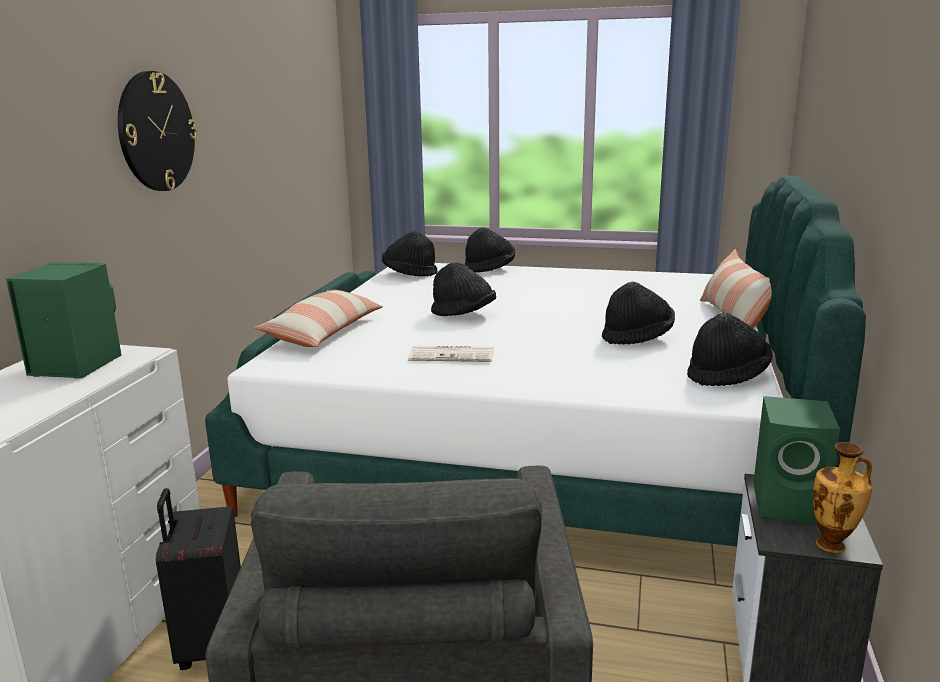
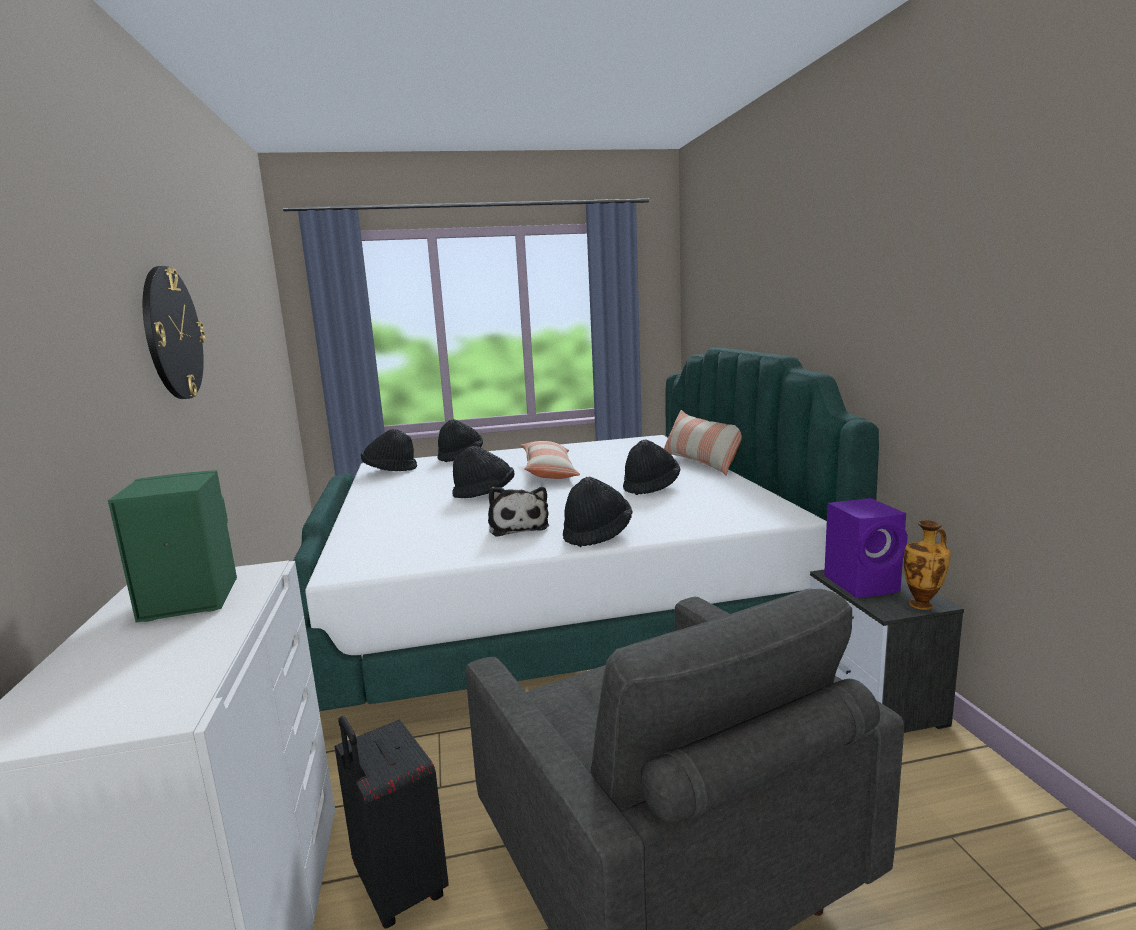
camera: 25 degrees left, 5 degrees down
pillow [255,290,383,347] -> pillow moved to [520,441,580,479]
newspaper [408,345,494,362] -> plush toy [488,487,549,537]
black hat [687,313,772,386] -> black hat moved to [563,476,632,547]
green speaker [754,396,840,523] -> purple speaker [824,498,908,597]

